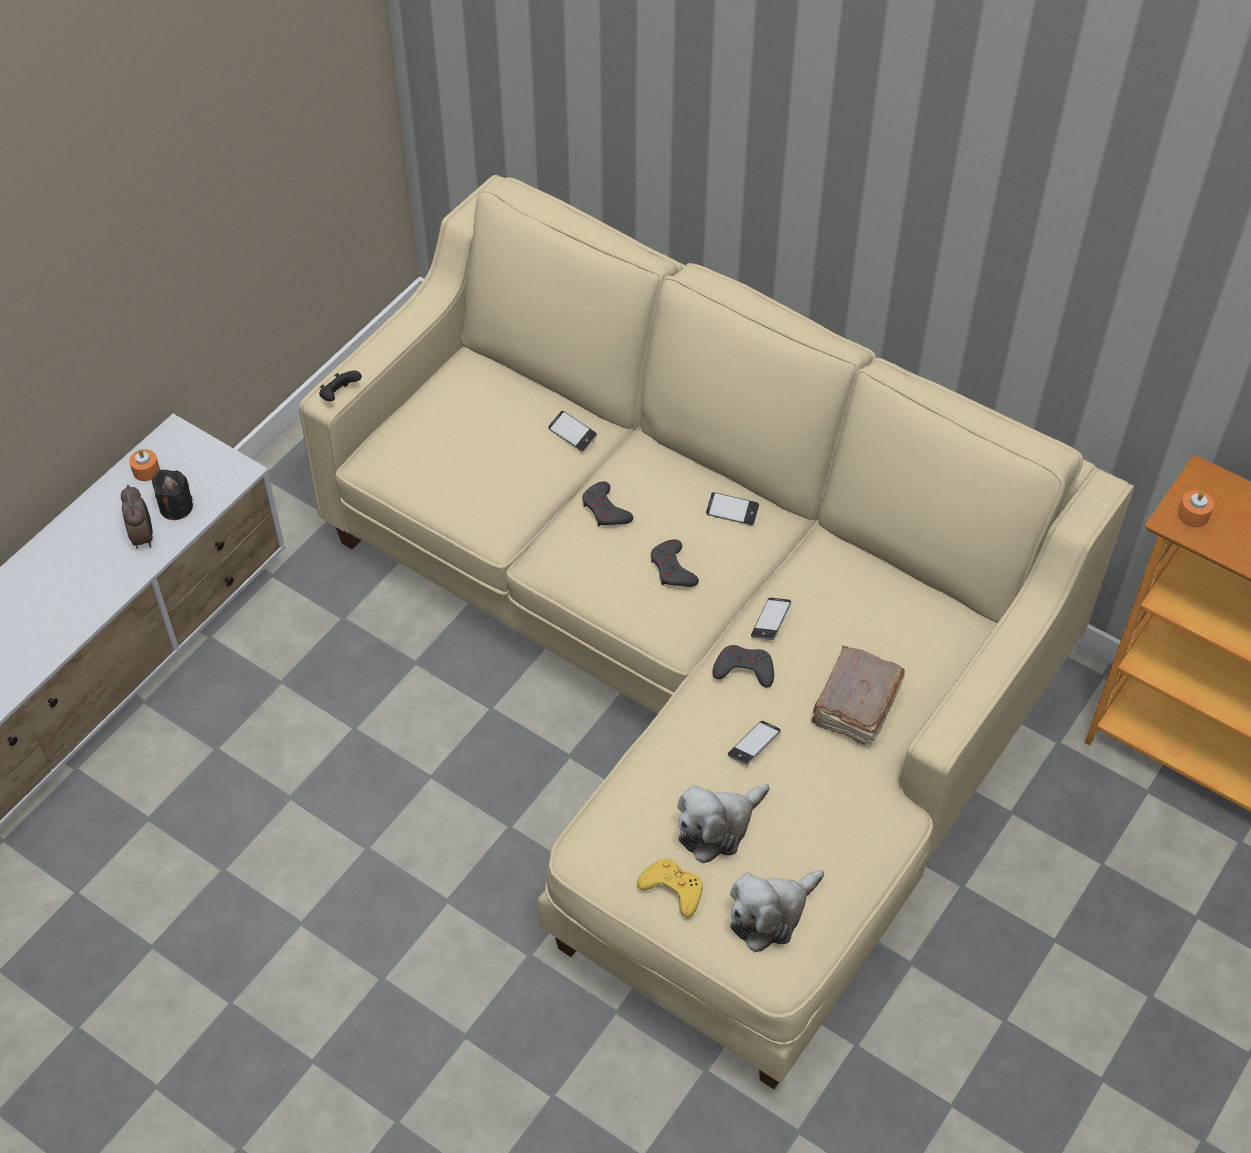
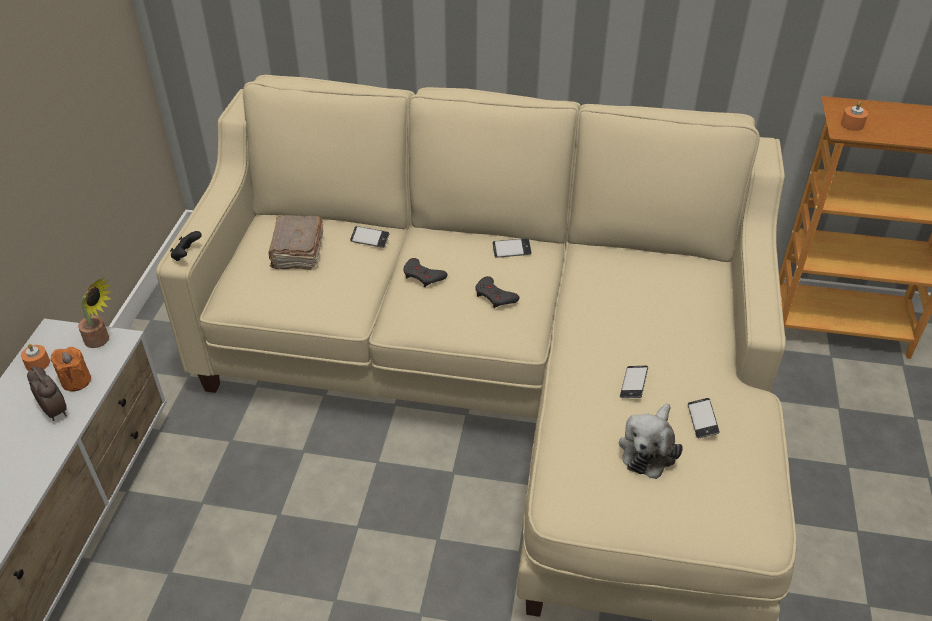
camera: 25 degrees left, 10 degrees down
black candle [152,470,193,520] -> orange candle [51,347,91,391]
yellow game controller [637,859,703,918] -> none
grey game controller [713,645,774,688] -> none
plush toy [730,870,824,952] -> none
phone [751,598,792,640] -> phone moved to [688,398,720,438]
brown book [811,645,905,745] -> brown book moved to [269,215,323,270]
none -> potted plant [78,277,111,348]

